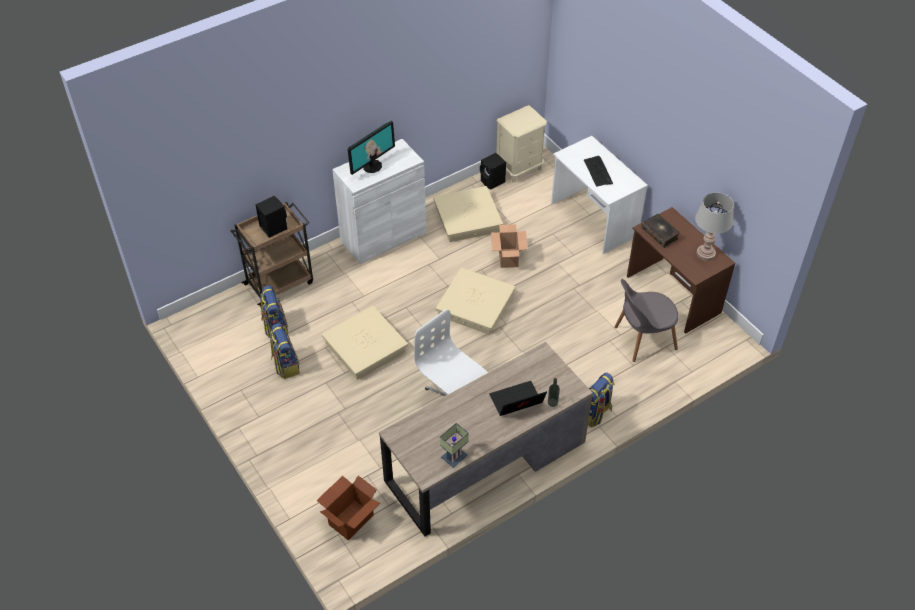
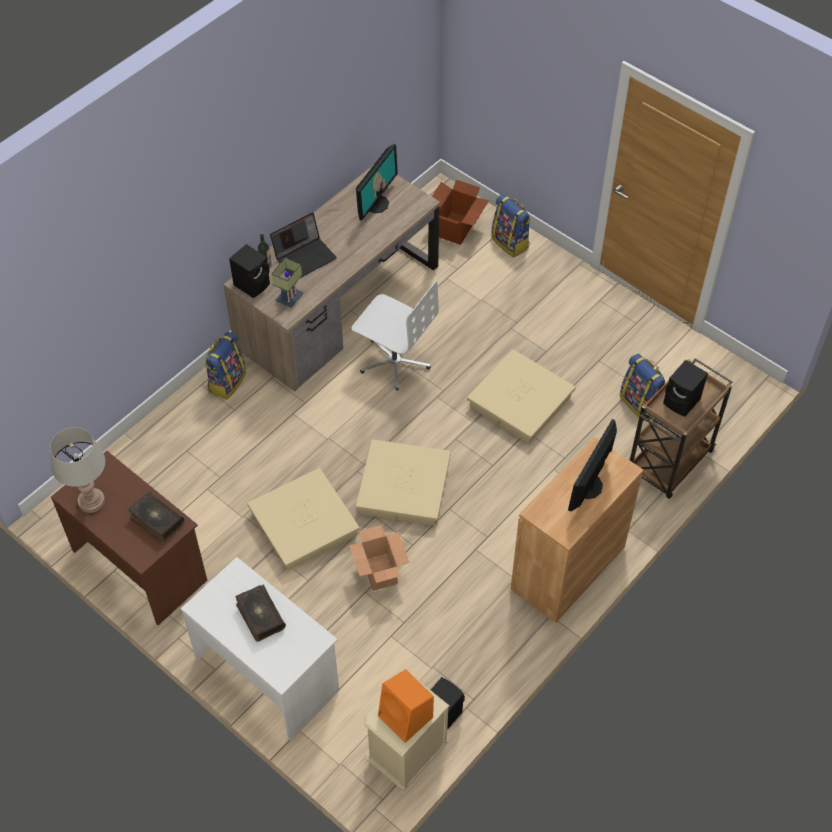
camera: 165 degrees right, 5 degrees up
backpack [270,323,300,379] -> backpack moved to [491,194,531,258]
white cabinet [332,139,426,264] -> brown cabinet [511,437,643,623]
beige storage box [433,186,503,242] -> beige storage box moved to [247,468,360,571]
table lamp [440,423,469,468] -> table lamp moved to [272,257,304,308]
keyboard [584,156,613,187] -> book [236,584,286,642]
grey chair [614,279,679,362] -> none
none -> black speaker [229,244,270,298]
none -> monitor [356,144,398,221]
none -> orange speaker [378,669,434,743]

